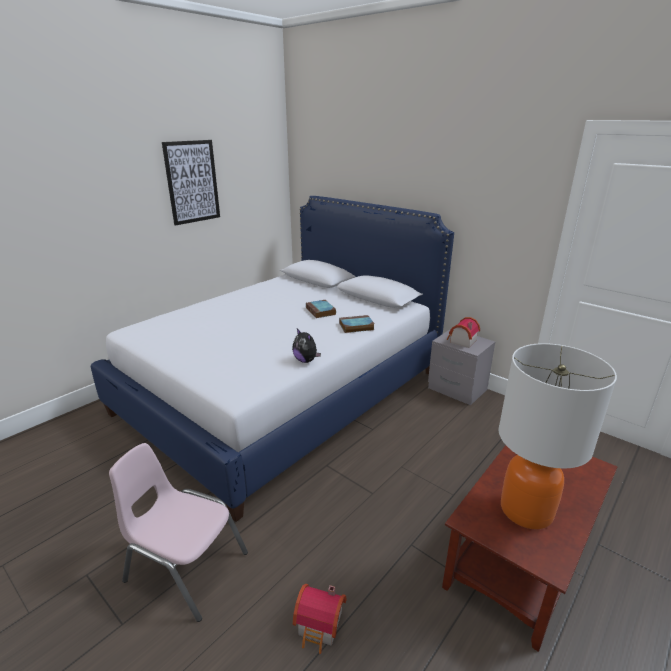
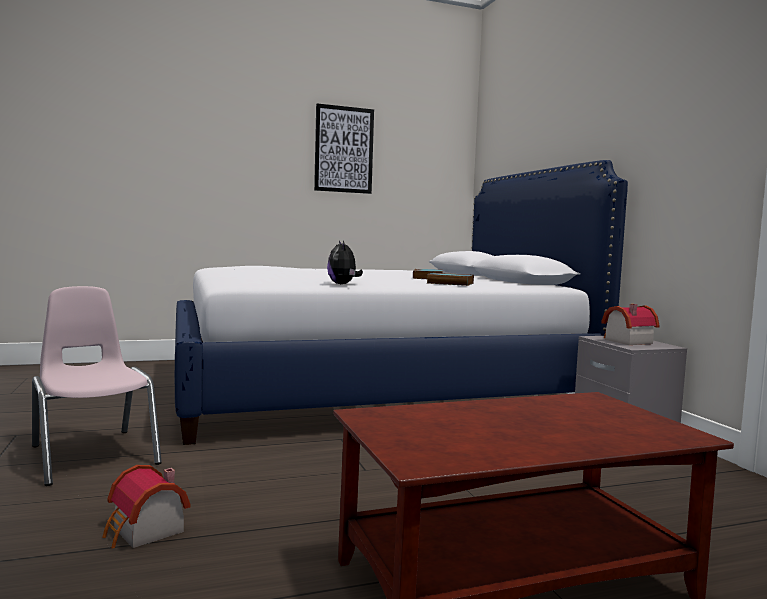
camera: 30 degrees right, 20 degrees down
table lamp [499,343,617,529] -> none

